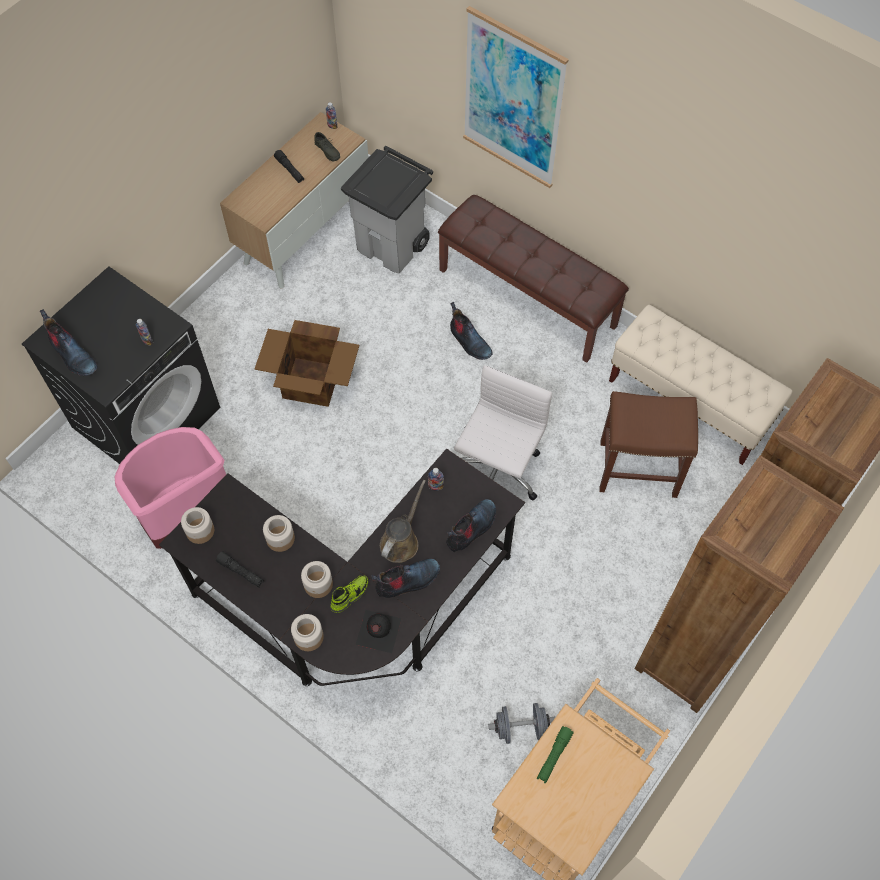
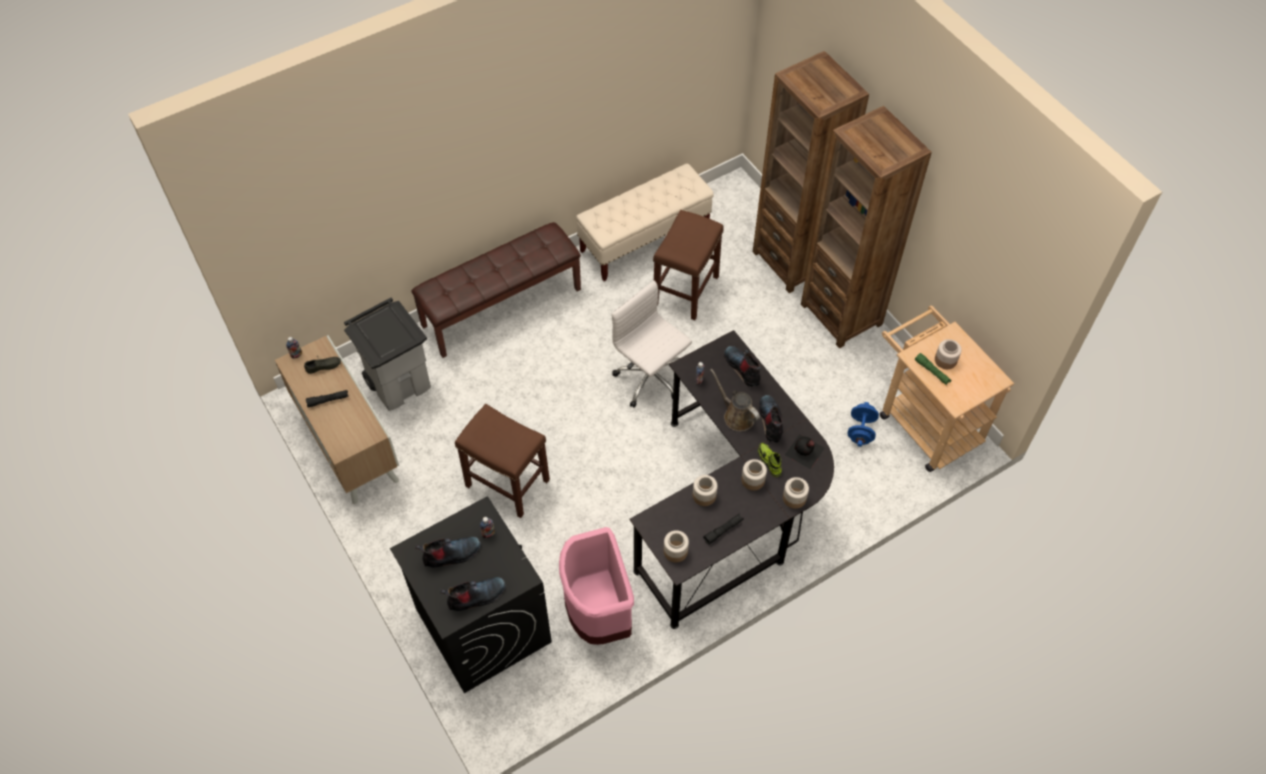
camera: 70 degrees left, 5 degrees down
cardboard box [255,320,359,407] -> brown stool [455,404,550,518]
boot [450,302,492,360] -> boot moved to [415,537,481,568]
picture [463,6,569,188] -> none
grey dumbbell [488,703,555,744] -> blue dumbbell [847,402,879,447]
none -> jar [935,339,962,369]

